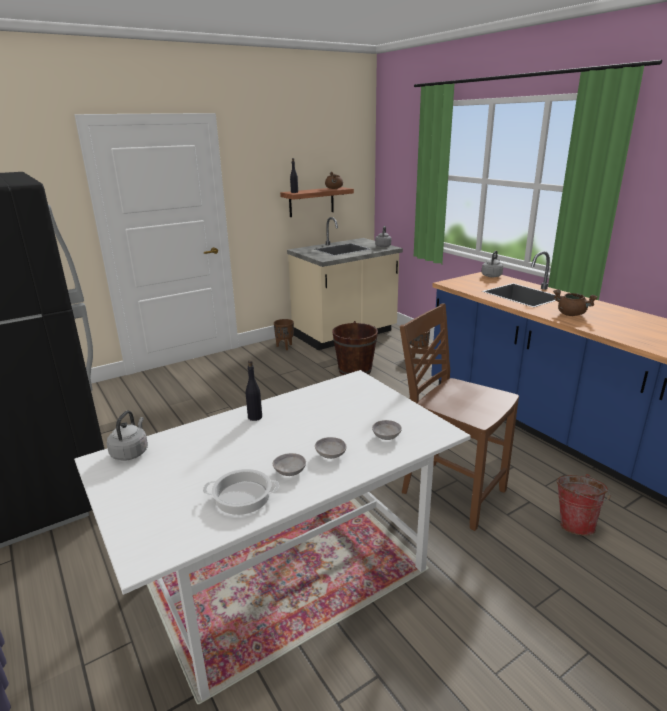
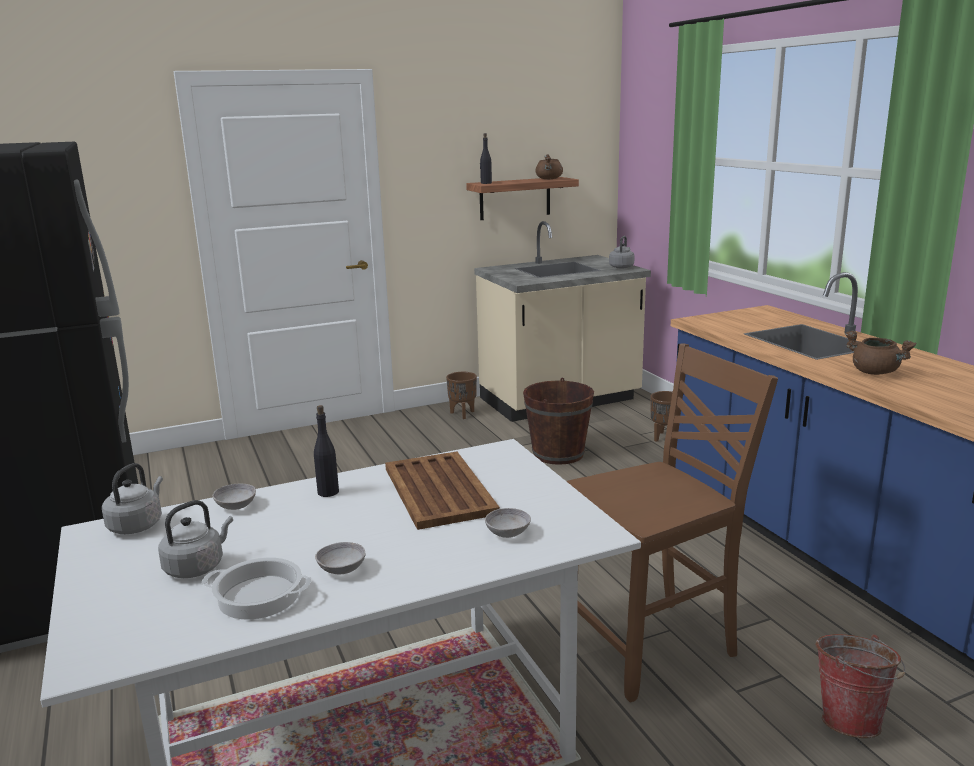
camera: 10 degrees right, 5 degrees down
grey bowl [315,437,346,459] -> grey bowl moved to [213,484,256,510]
brown chair [400,304,519,531] -> brown chair turned 105 degrees clockwise [566,343,778,702]
grey kettle [482,251,503,278] -> grey kettle moved to [158,500,233,578]
none -> brown tray [385,452,500,530]

